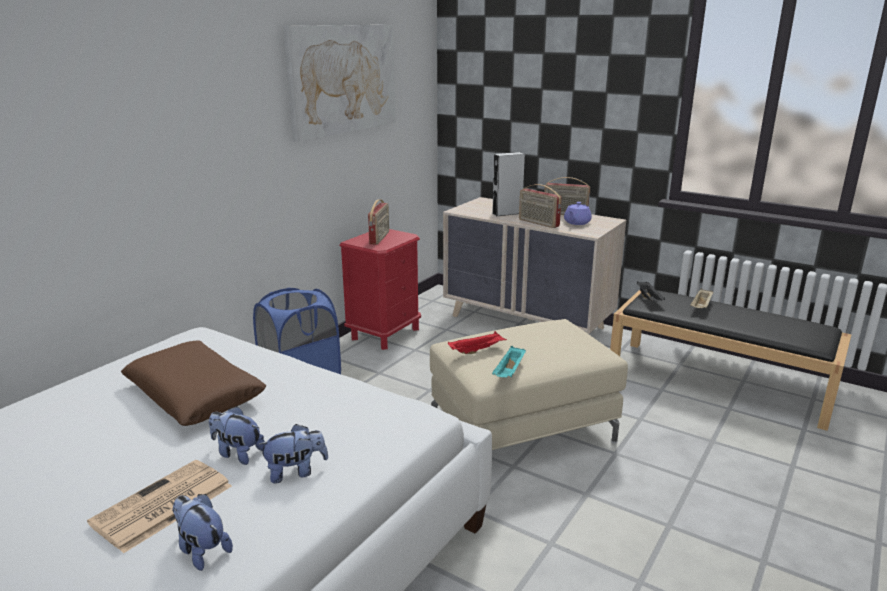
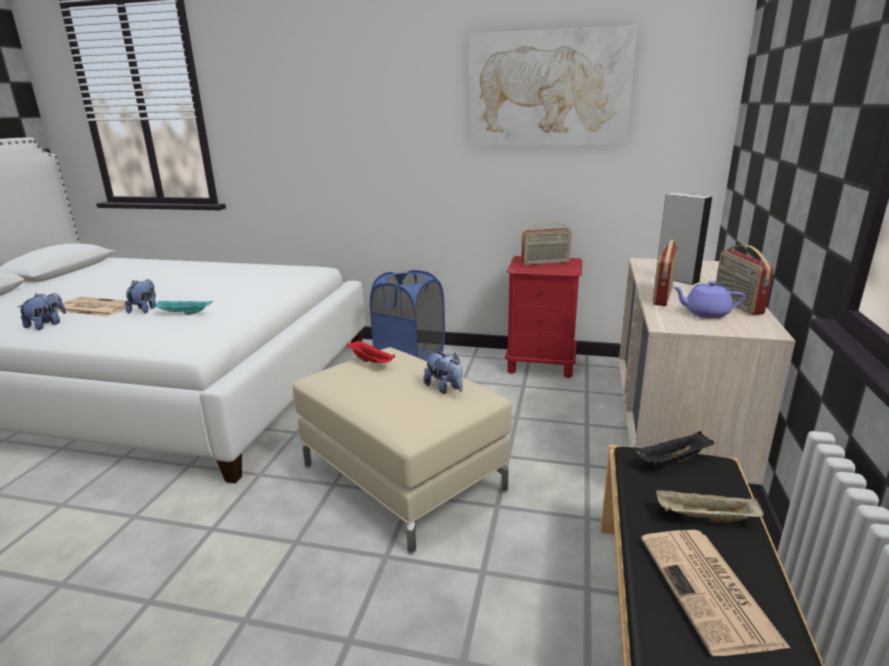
camera: 70 degrees right, 0 degrees up
brown pillow [121,340,266,426] -> none
plush toy [258,424,328,484] -> plush toy moved to [424,351,463,394]
turquoise tray [492,346,526,377] -> turquoise tray moved to [153,301,213,315]
none -> newspaper [641,530,790,656]

